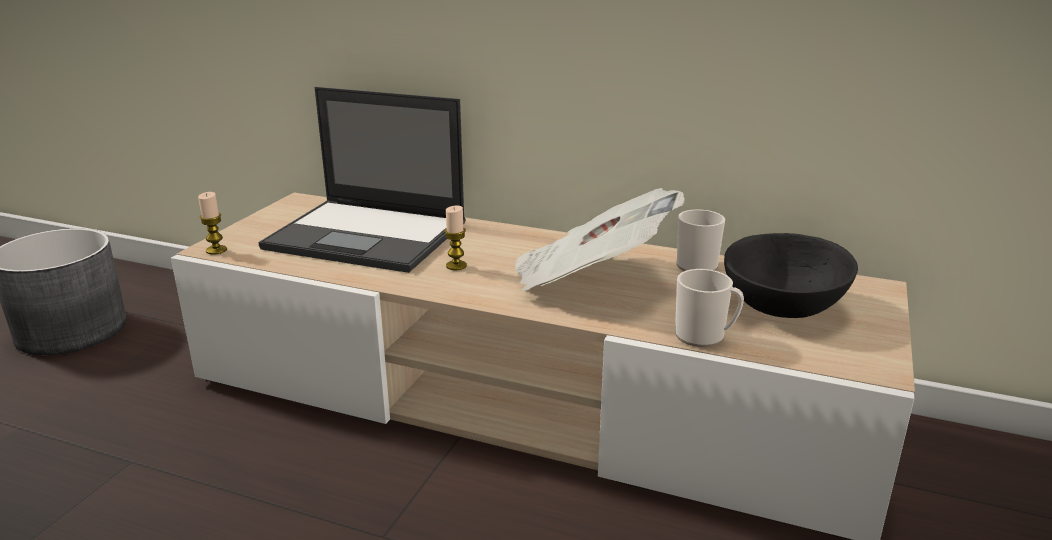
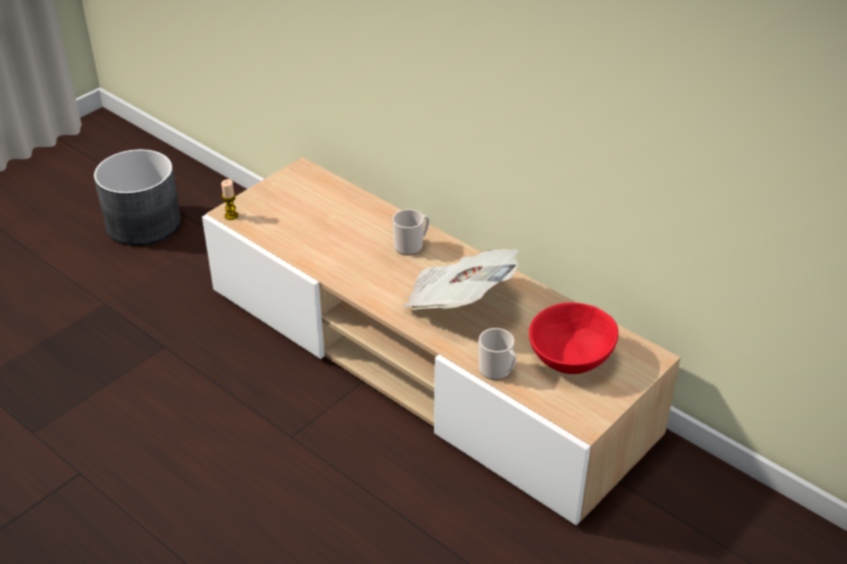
camera: 20 degrees right, 15 degrees up
laptop [258,87,465,273] -> none
candle [444,205,467,270] -> none
mug [677,209,725,271] -> mug moved to [393,209,430,256]
black bowl [724,233,858,318] -> red bowl [529,302,618,374]

